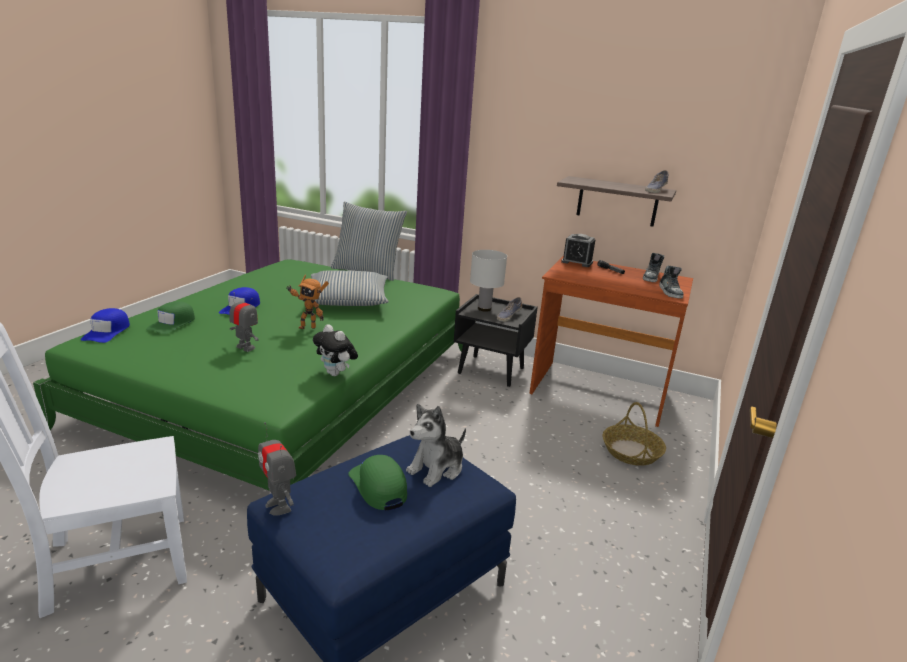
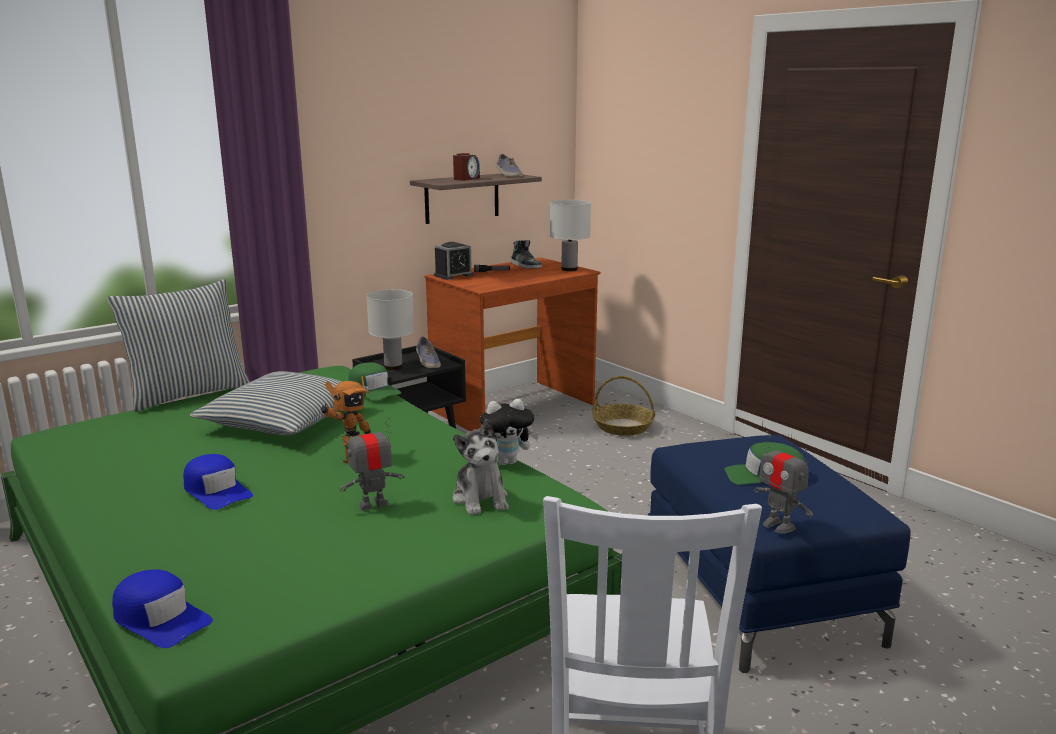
camera: 60 degrees left, 5 degrees down
green cap [146,301,195,334] -> green cap moved to [348,362,401,401]
toy robot [258,422,296,516] -> toy robot turned 60 degrees clockwise [753,431,813,533]
plush toy [406,404,466,487] -> plush toy moved to [453,419,509,515]
shoe [659,266,683,298] -> white table lamp [550,200,591,271]
none -> alarm clock [453,153,480,181]

